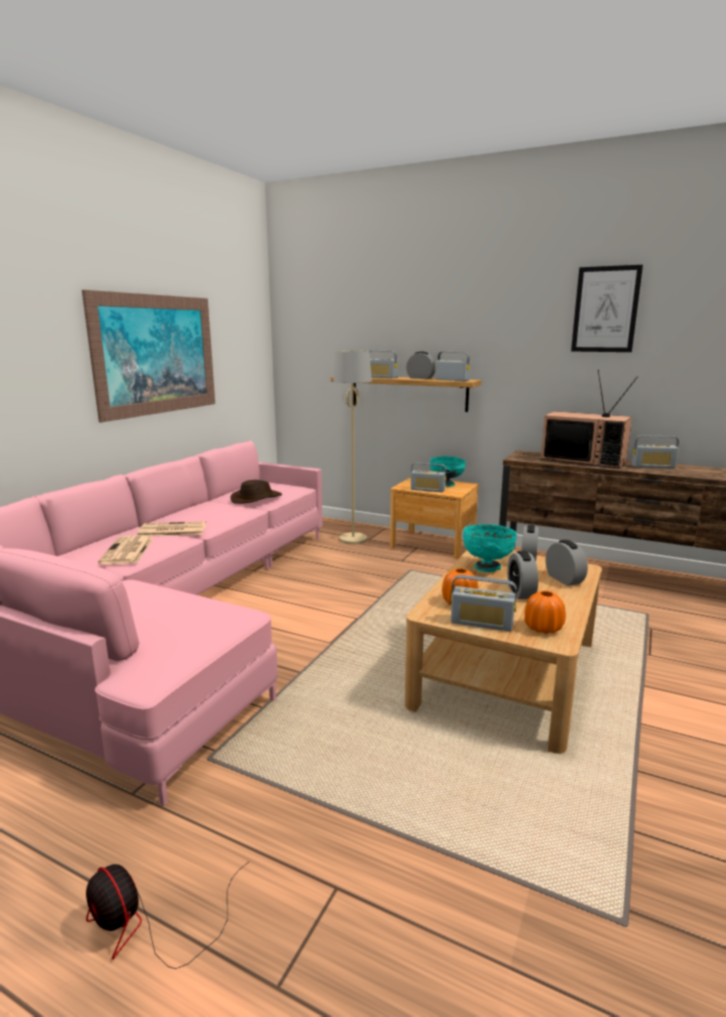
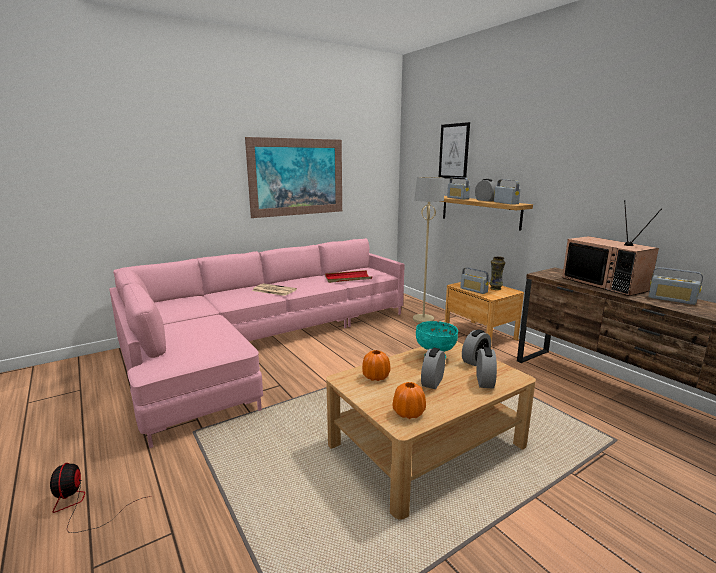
camera: 30 degrees right, 0 degrees up
newspaper [98,535,153,564] -> none
brown hat [230,480,282,504] -> red tray [325,270,372,283]
turquoise bowl [430,456,466,486] -> vase [489,257,505,290]
radio [451,575,517,631] -> none
picture [571,265,643,352] -> picture moved to [439,122,470,179]

